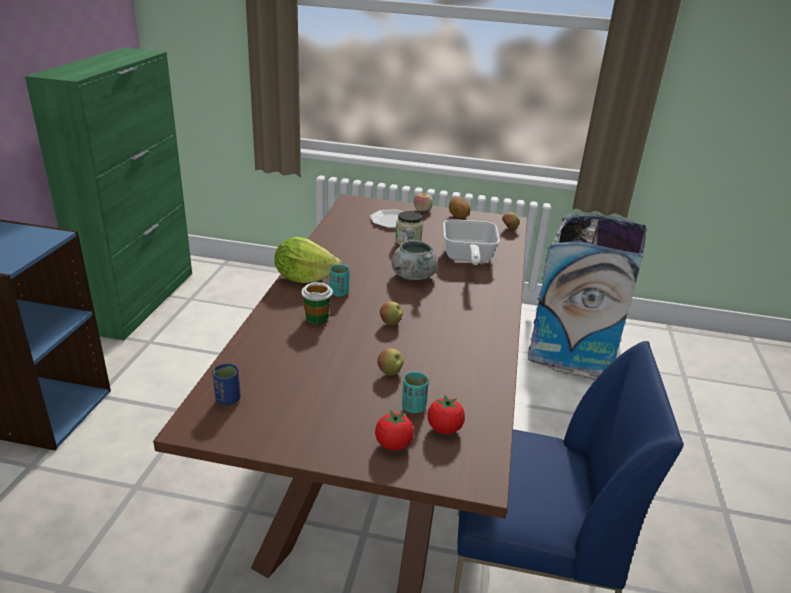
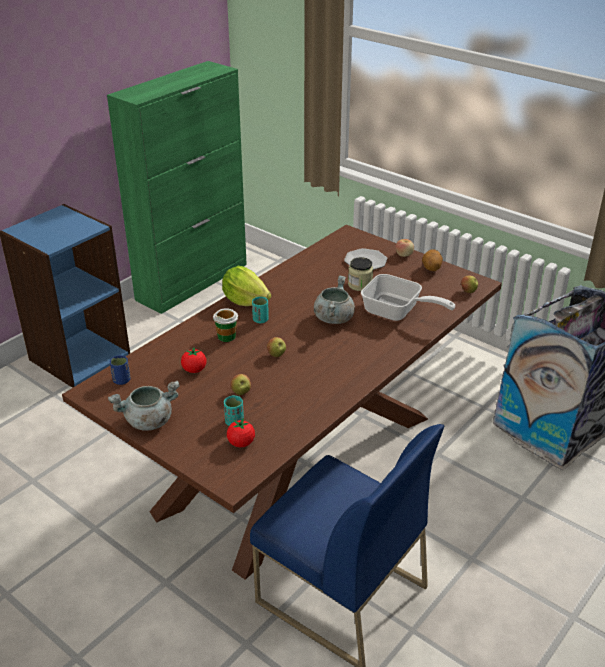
camera: 30 degrees right, 5 degrees up
tomato [375,410,414,451] -> tomato moved to [181,347,206,373]
frying pan [443,219,500,265] -> frying pan turned 90 degrees counterclockwise [361,274,455,321]
none -> grey cooking pot [108,381,180,431]

